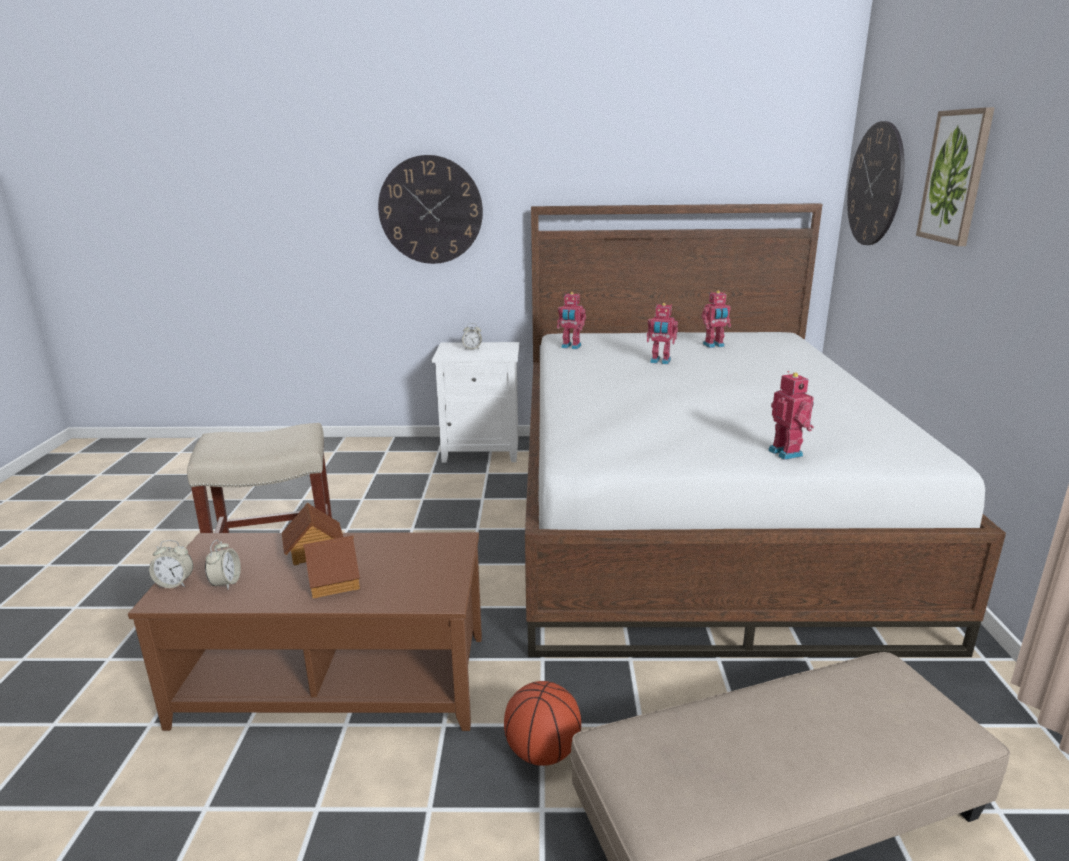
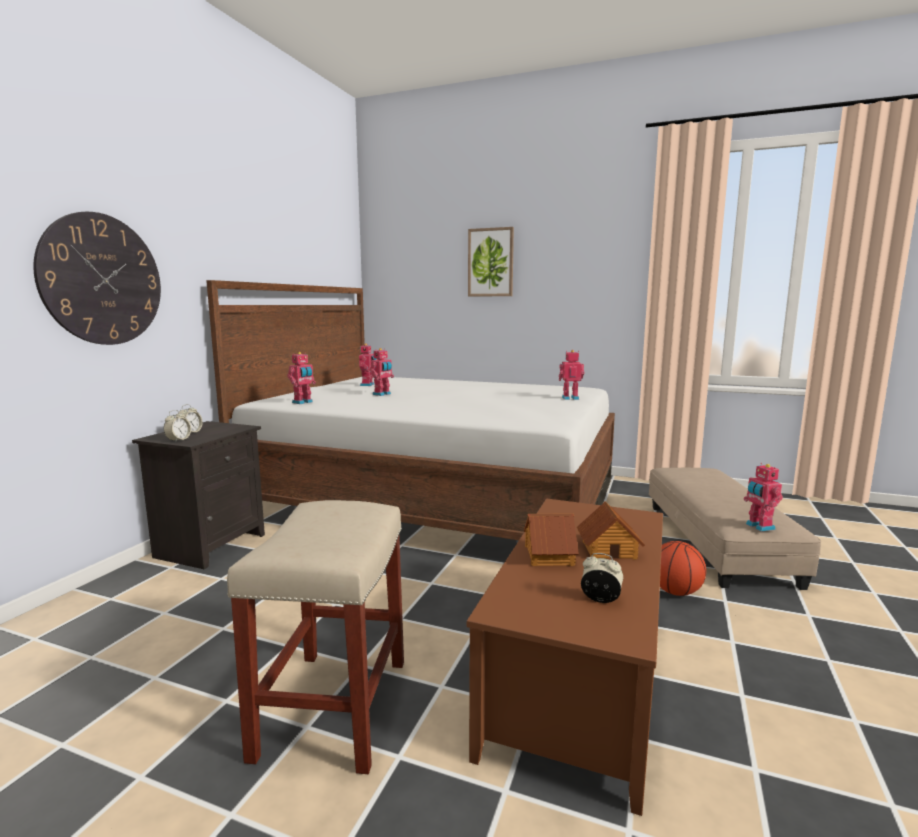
camera: 70 degrees left, 10 degrees down
alarm clock [149,540,193,588] -> alarm clock moved to [164,410,191,442]
white nightstand [431,342,520,463] -> black nightstand [132,421,265,569]
wall clock [847,121,905,245] -> none
none -> toy robot [743,463,783,532]

